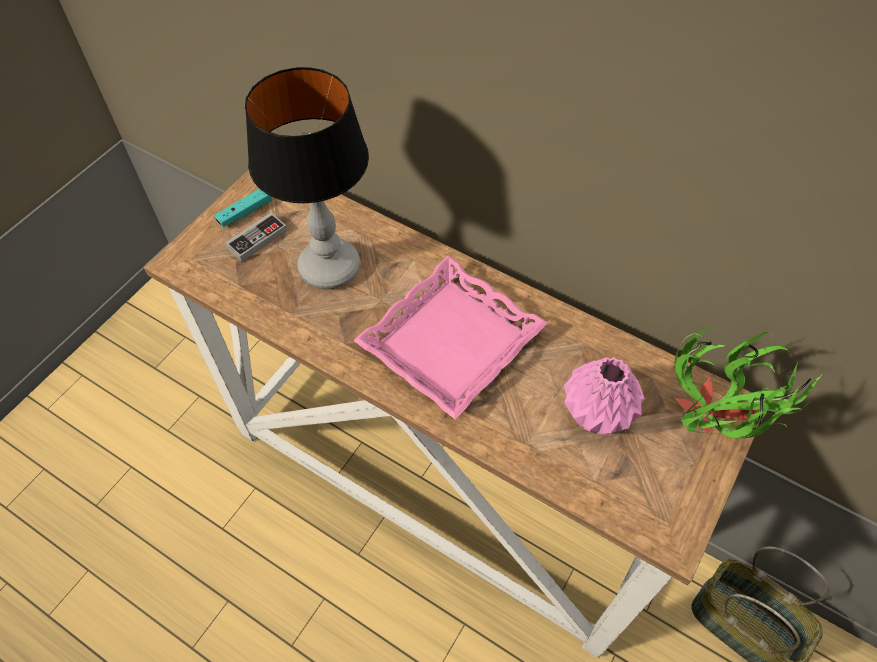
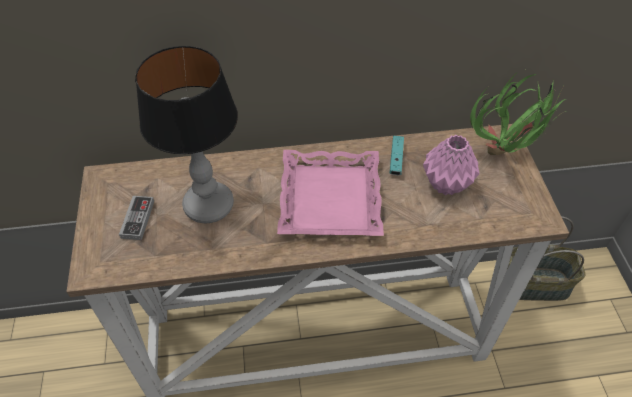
camera: 40 degrees left, 5 degrees down
turquoise game controller [214,189,272,227] -> turquoise game controller moved to [389,136,404,175]

